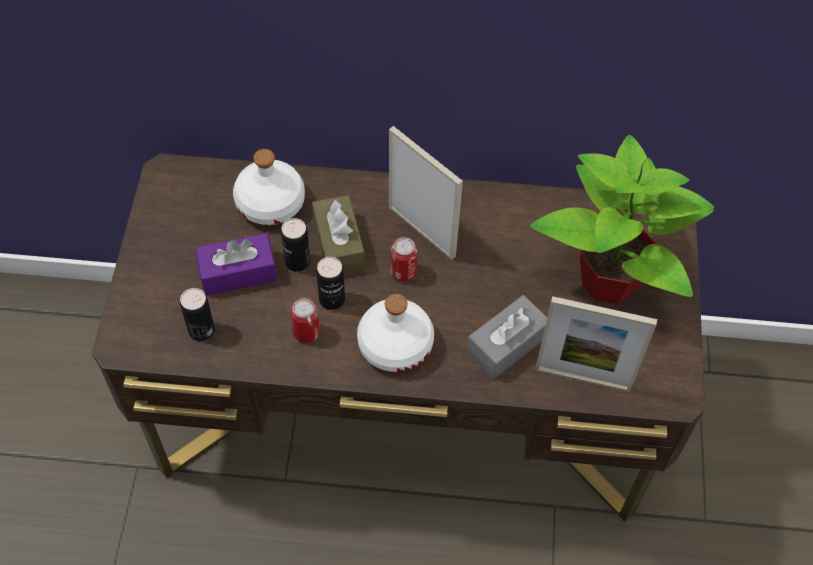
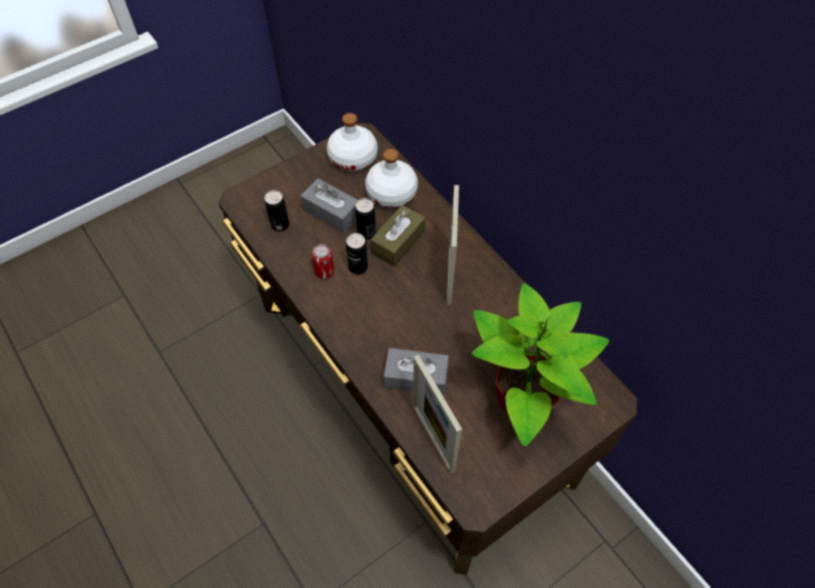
camera: 50 degrees right, 0 degrees up
purple tissue box [195,233,277,296] -> grey tissue box [301,178,358,233]
white bottle [357,294,434,372] -> white bottle moved to [327,113,378,171]
can [391,237,417,282] -> none

